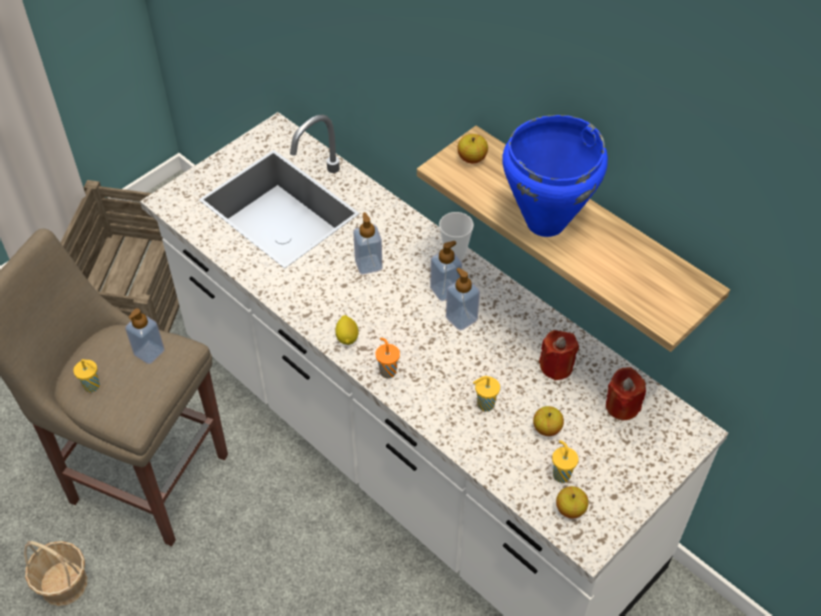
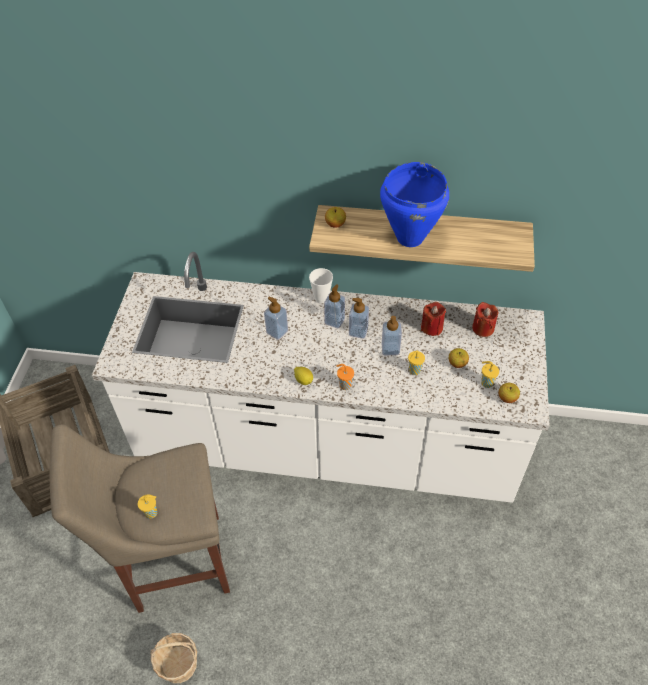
camera: 35 degrees left, 0 degrees up
soap dispenser [125,308,165,364] -> soap dispenser moved to [382,316,402,355]

